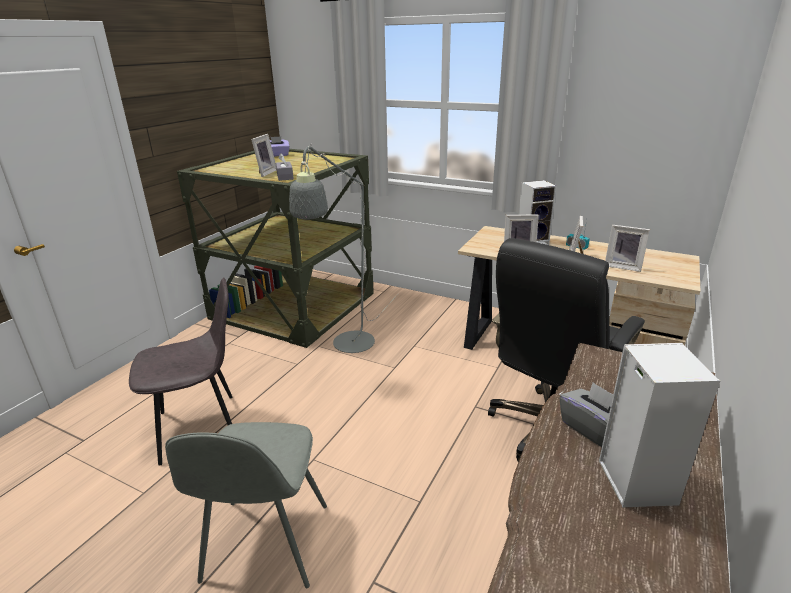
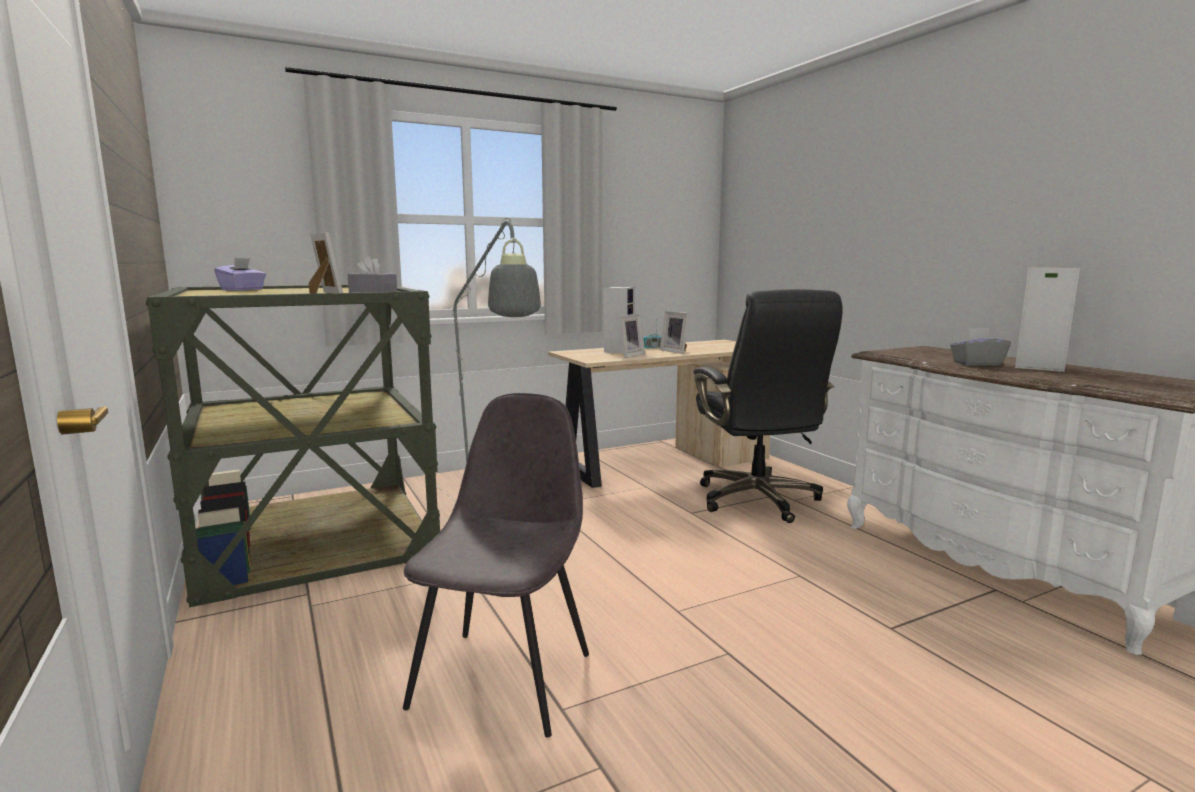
camera: 55 degrees left, 15 degrees down
grey chair [165,422,327,588] -> none
picture frame [605,225,650,272] -> none

